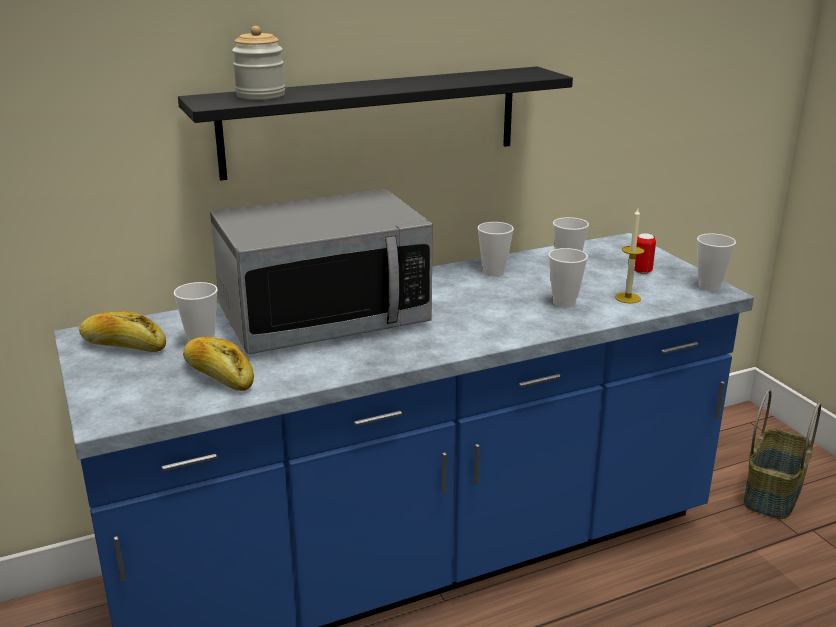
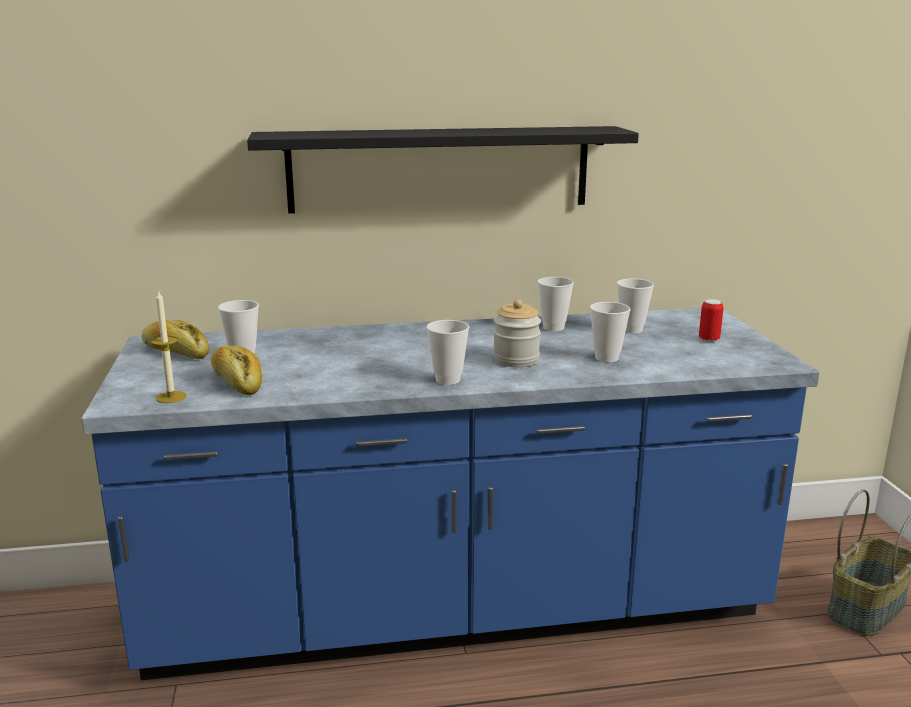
camera: 15 degrees right, 5 degrees down
microwave [210,189,432,354] -> none
jar [232,26,285,100] -> jar moved to [493,299,541,367]
candle [615,208,644,304] -> candle moved to [151,290,187,403]
cup [697,233,736,291] -> cup moved to [426,320,469,385]

